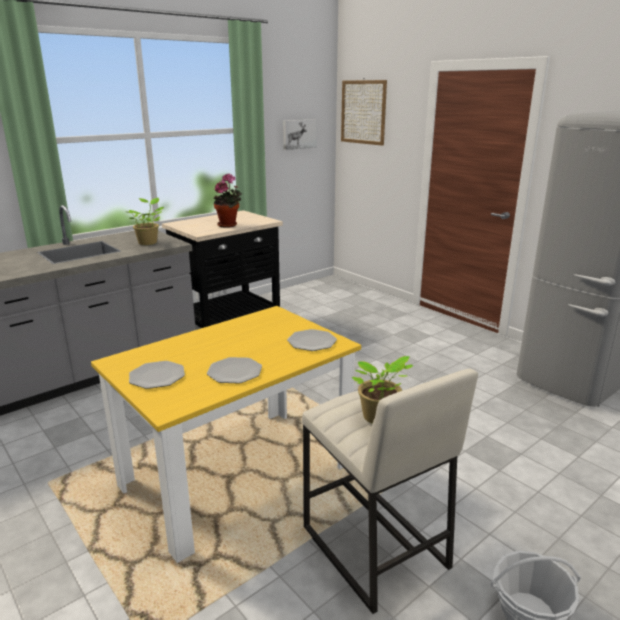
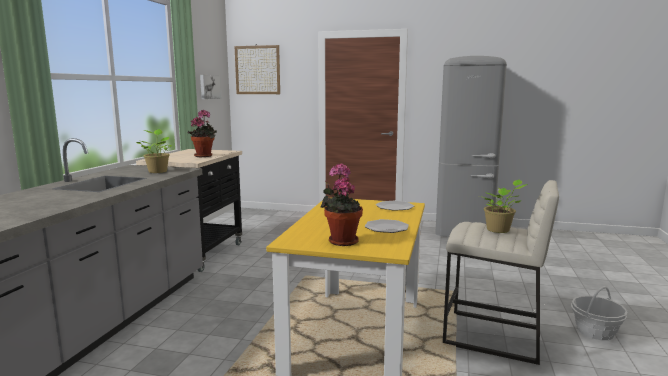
camera: 35 degrees left, 10 degrees down
plate [129,361,185,389] -> potted plant [320,163,363,246]

